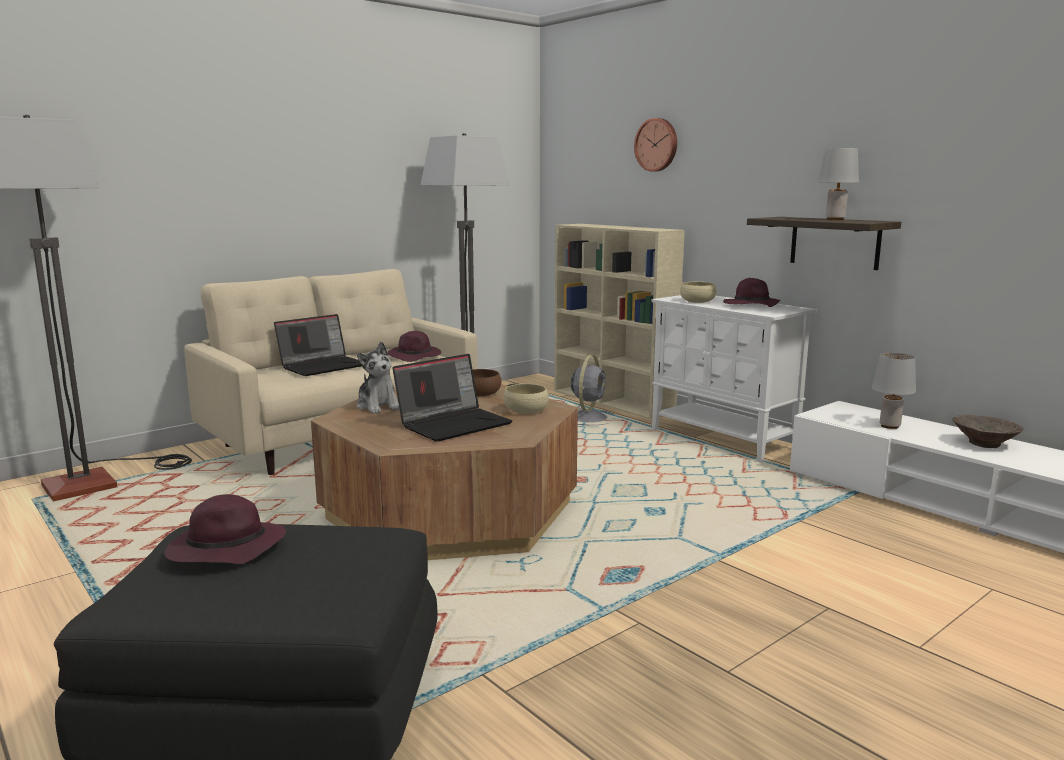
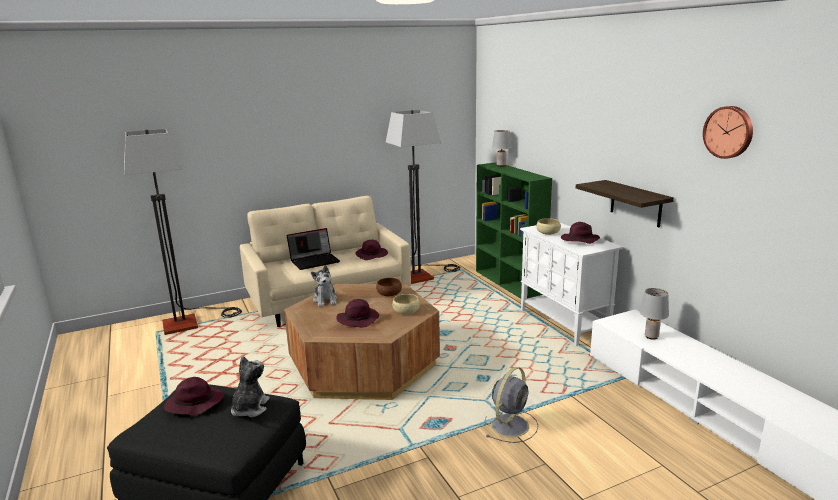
camera: 15 degrees right, 5 degrees up
laptop [392,354,512,442] -> purple hat [336,299,379,327]
beige bookcase [554,224,685,420] -> green bookcase [476,162,552,299]
grey fan [571,355,615,425] -> grey fan moved to [485,367,538,443]
wall clock [634,118,677,172] -> wall clock moved to [703,106,753,159]
grey table lamp [818,148,859,220] -> grey table lamp moved to [492,130,512,167]
brown bowl [952,415,1023,448] -> none
none -> plush toy [231,356,270,417]

